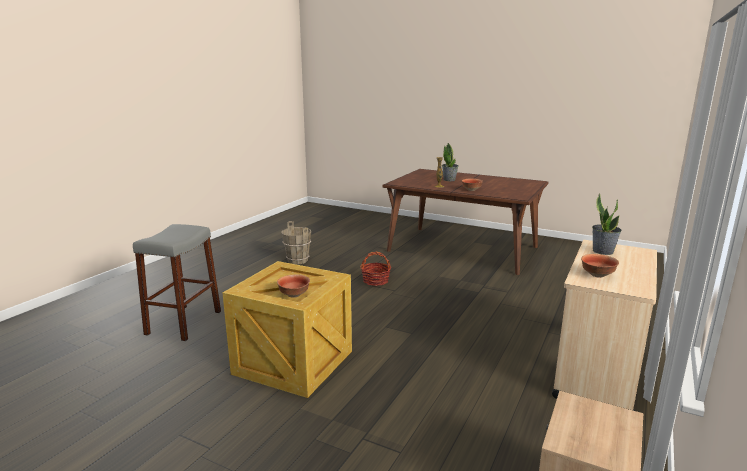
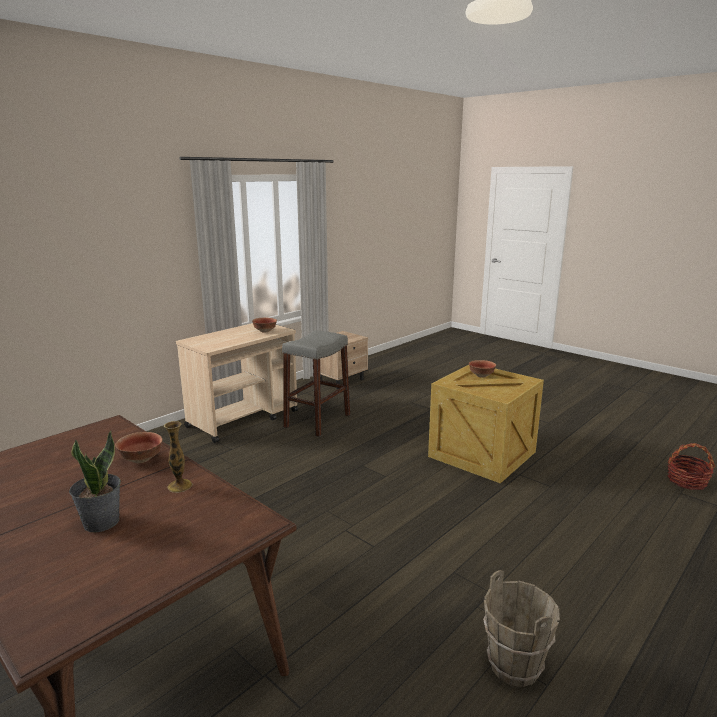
camera: 165 degrees left, 0 degrees up
grey stool [133,224,221,341] -> grey stool moved to [282,330,350,437]
basket [360,252,391,286] -> basket moved to [668,443,715,490]
potted plant [592,193,622,255] -> none

